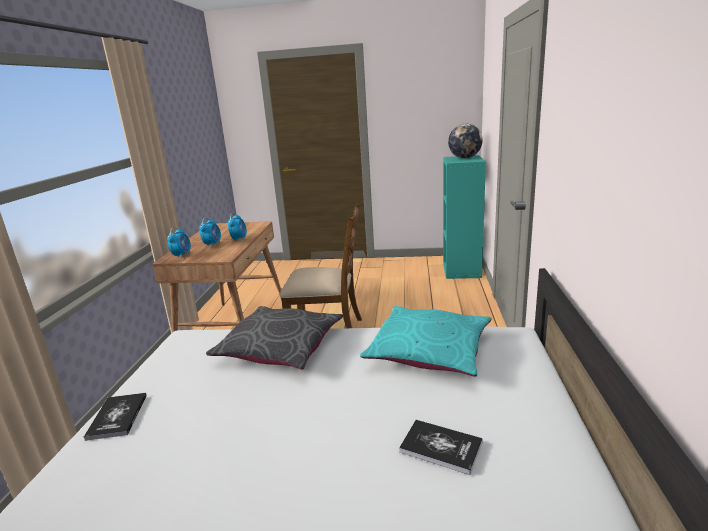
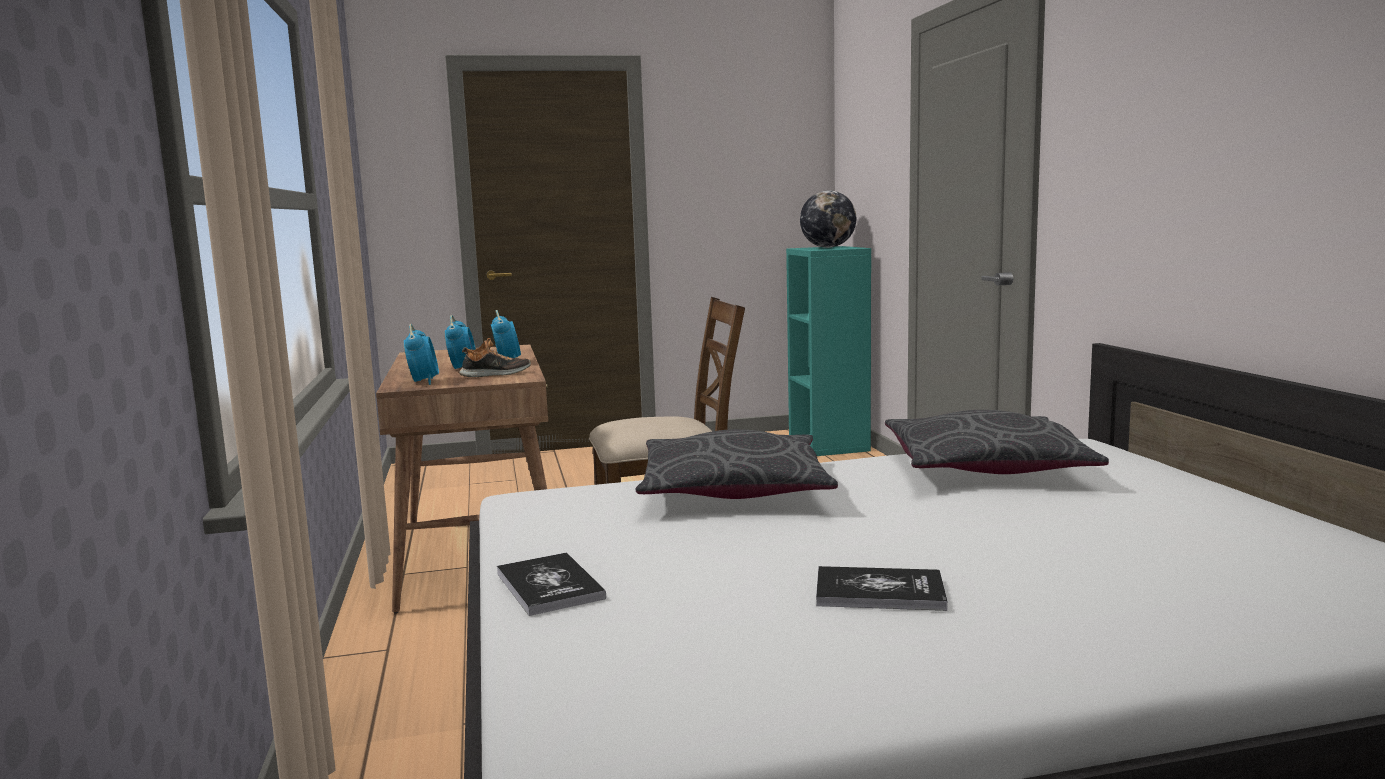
camera: 20 degrees left, 10 degrees down
turquoise pillow [360,306,492,377] -> grey pillow [885,410,1109,474]
book [399,420,483,475] -> book moved to [816,566,948,611]
none -> shoe [459,338,531,377]

